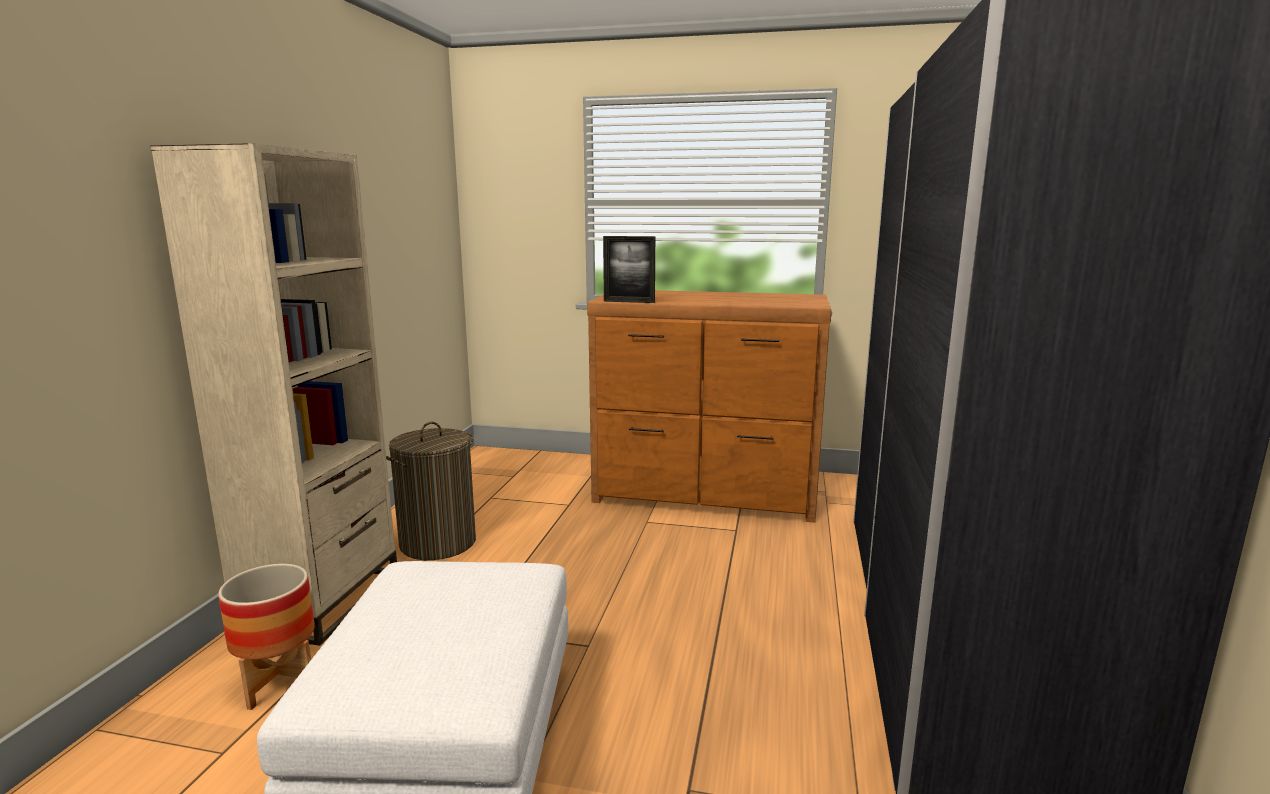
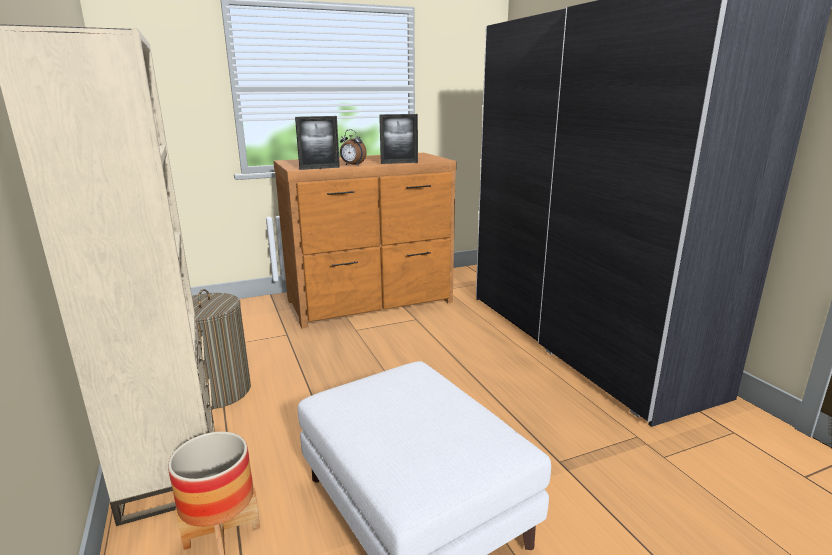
camera: 35 degrees left, 5 degrees up
none -> alarm clock [340,130,367,166]
none -> picture frame [379,114,418,164]

